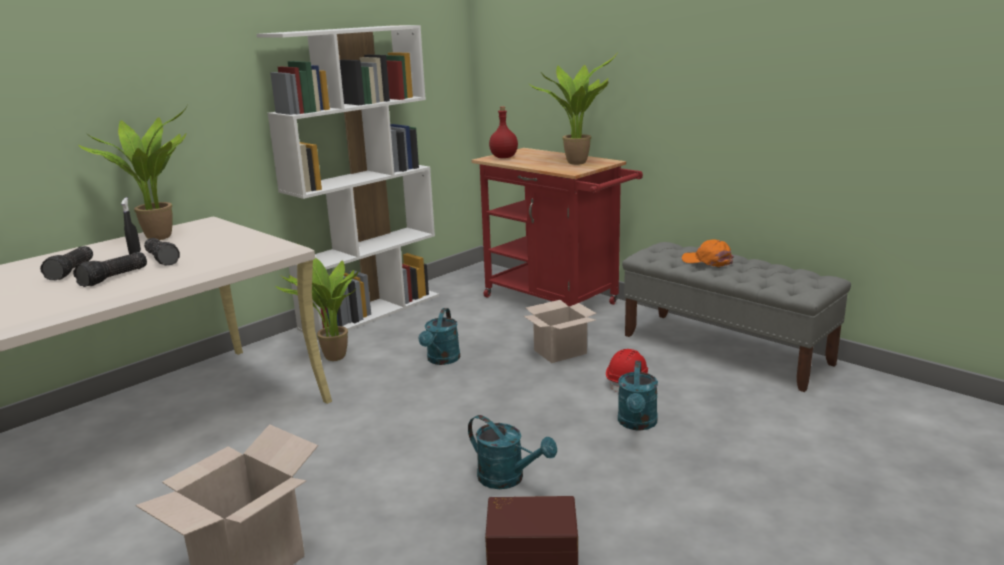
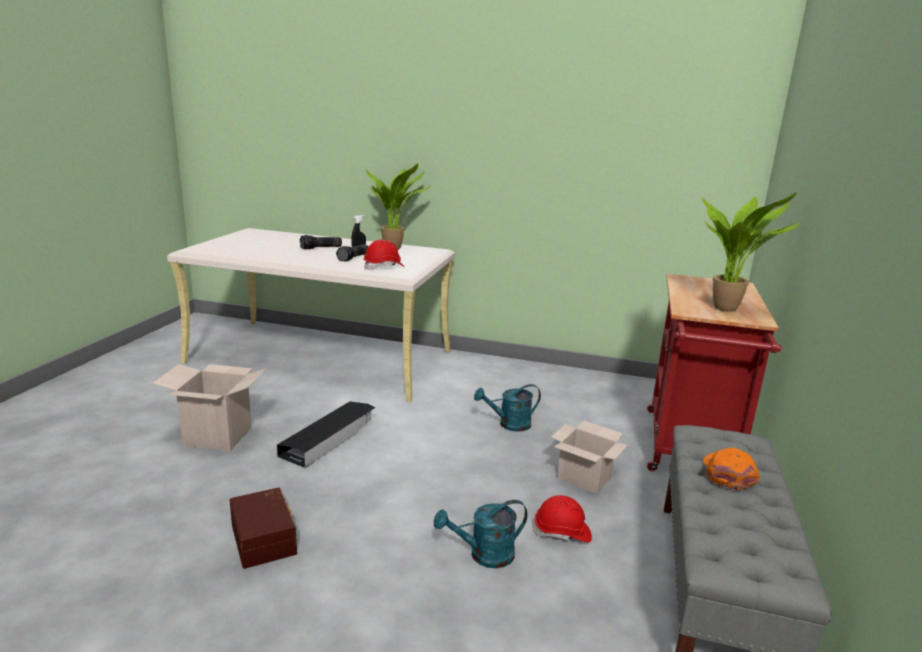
camera: 60 degrees right, 0 degrees up
flashlight [73,252,147,287] -> none
white bookcase [257,25,439,340] -> none
potted plant [275,257,358,361] -> none
turquoise watering can [468,415,557,489] -> none
red bottle [489,106,518,158] -> none
none -> black storage box [277,402,375,468]
none -> red hard hat [363,239,405,270]

